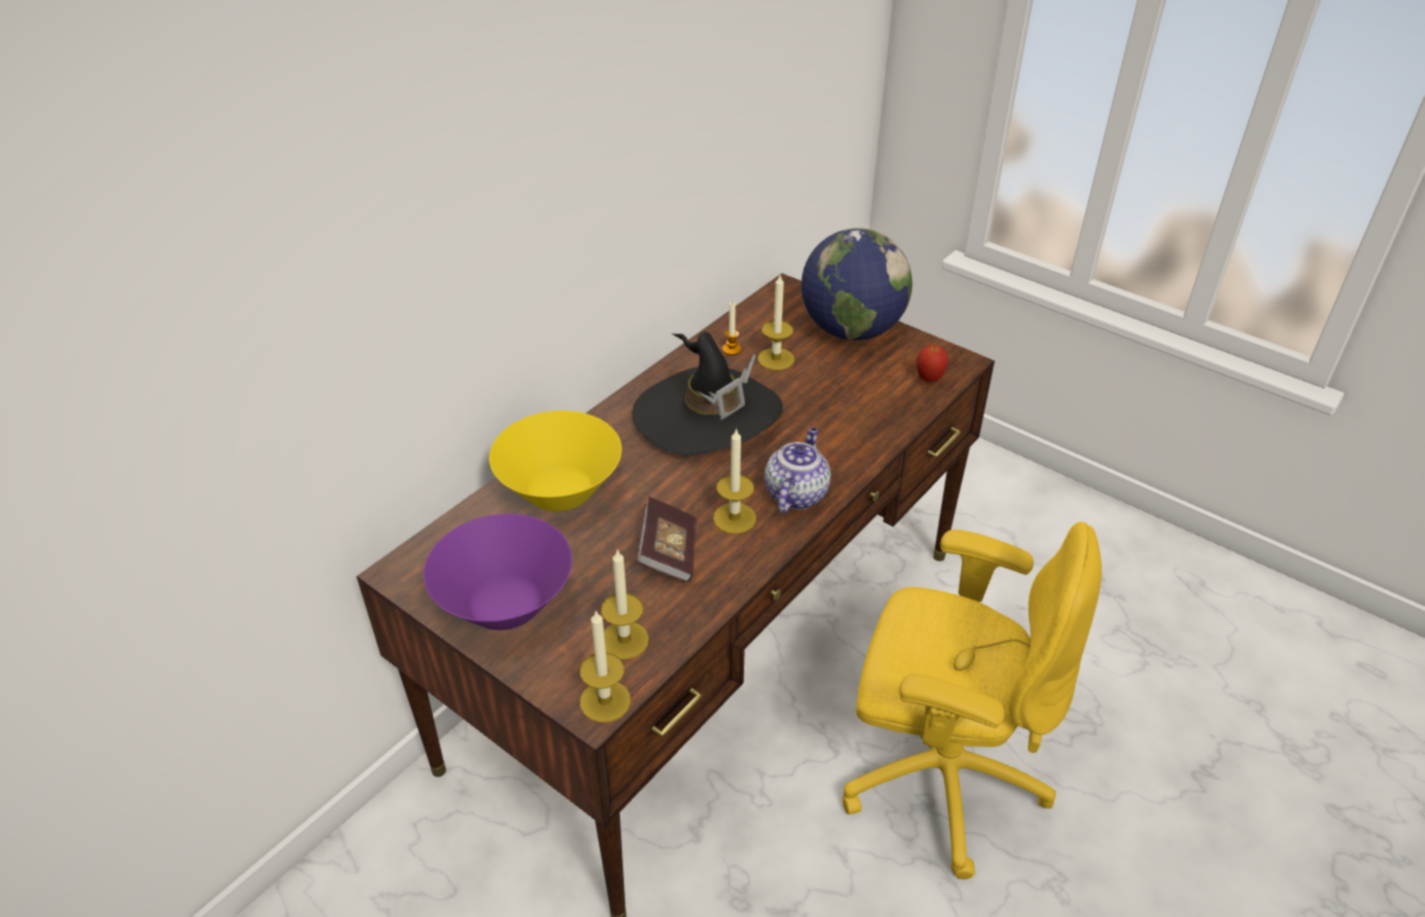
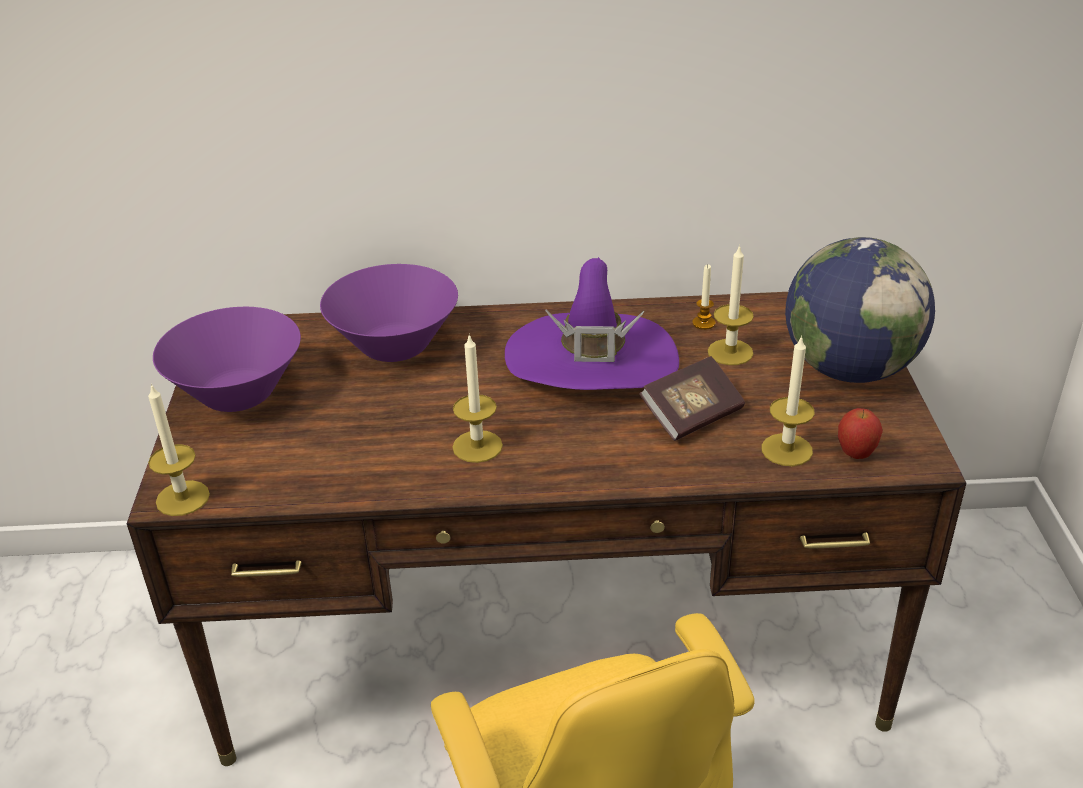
camera: 50 degrees right, 5 degrees down
yellow bowl [489,410,622,511] -> purple bowl [320,264,458,362]
candle [601,549,649,660] -> candle moved to [762,335,814,466]
black hat [633,332,783,456] -> purple hat [505,257,679,390]
book [637,497,697,582] -> book moved to [639,356,745,441]
teapot [765,427,831,514] -> none

